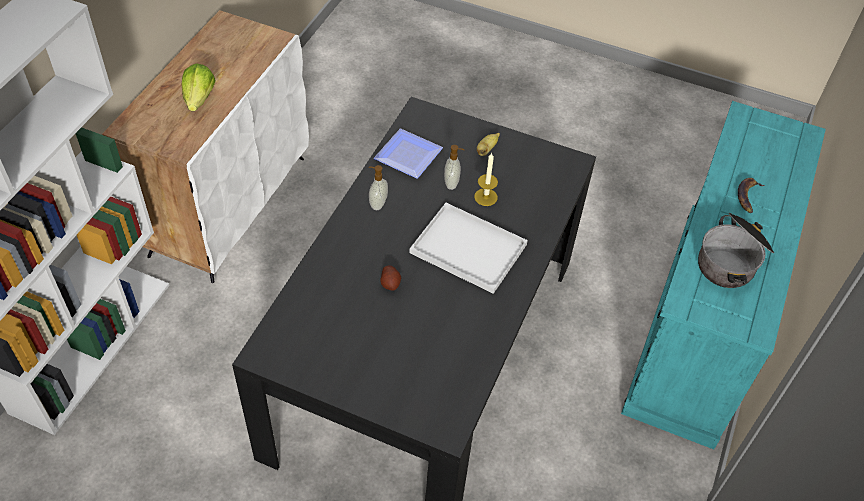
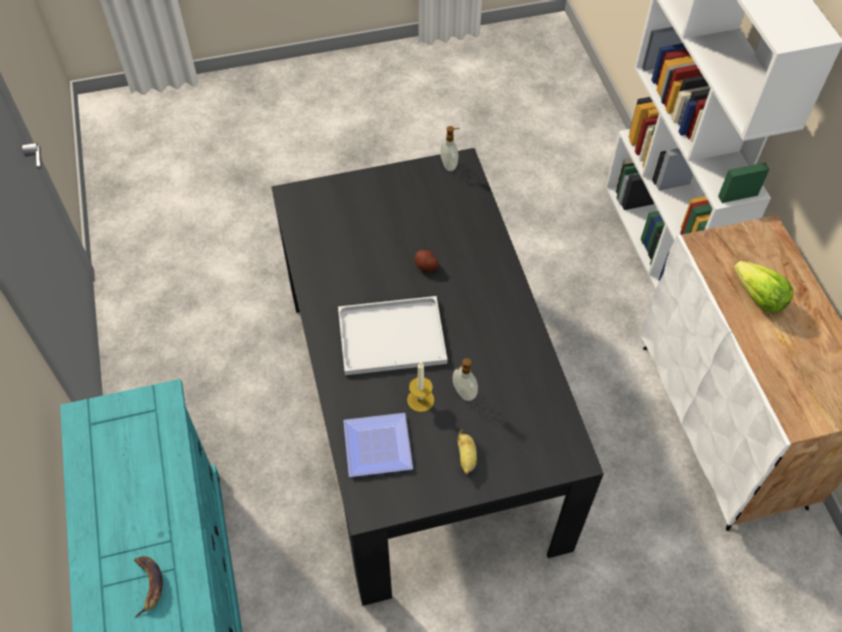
camera: 145 degrees right, 5 degrees up
soap dispenser [369,165,388,210] -> soap dispenser moved to [440,126,460,171]
plate [374,129,443,179] -> plate moved to [343,413,413,477]
cooking pot [698,213,774,288] -> none

